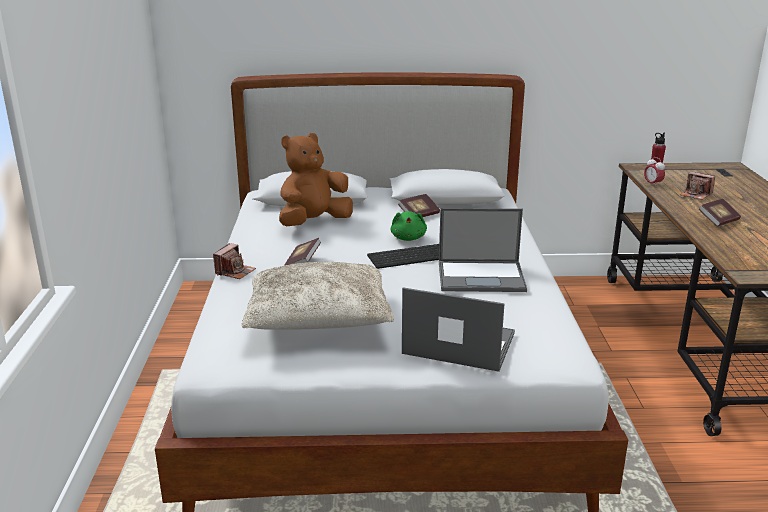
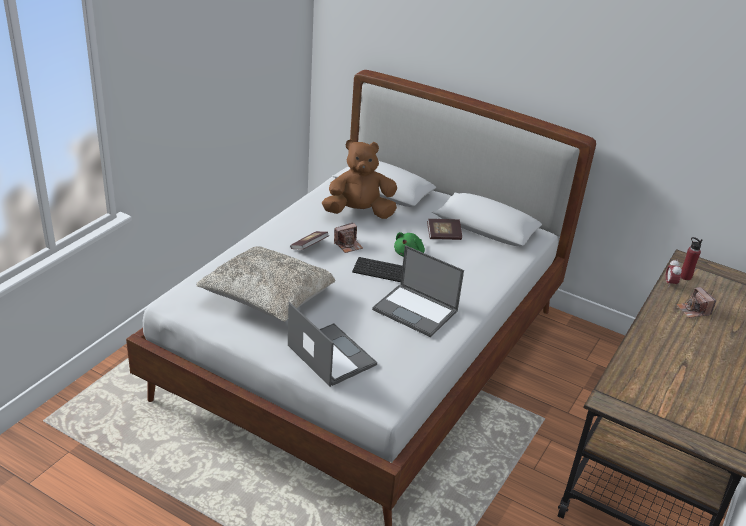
camera: 30 degrees right, 10 degrees up
camera [213,243,256,279] -> camera moved to [334,223,363,253]
book [699,199,741,227] -> none

